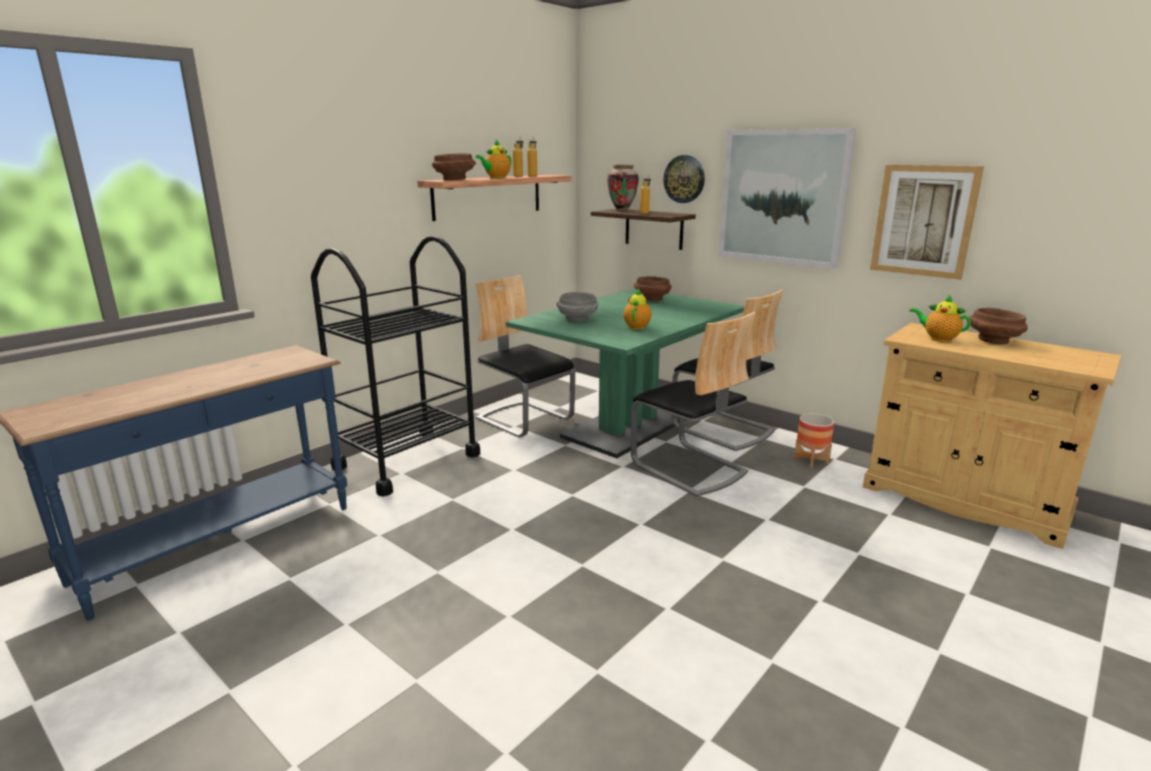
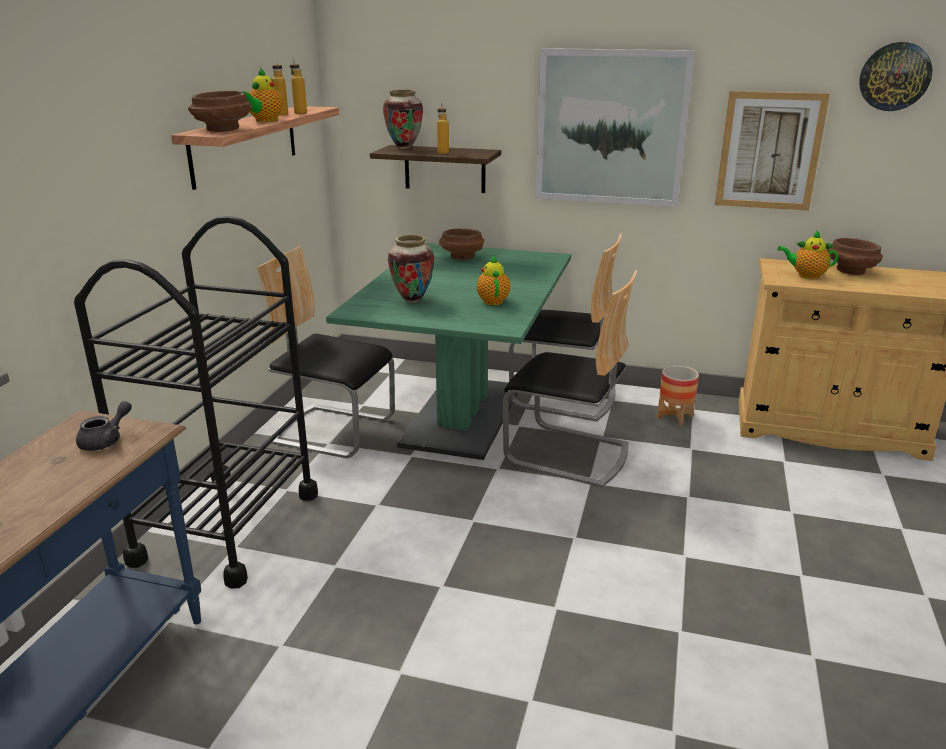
camera: 25 degrees left, 5 degrees up
grey bowl [556,292,598,322] -> vase [388,235,434,303]
wall clock [663,155,705,203] -> wall clock moved to [859,42,933,111]
none -> grey teapot [76,401,132,451]

